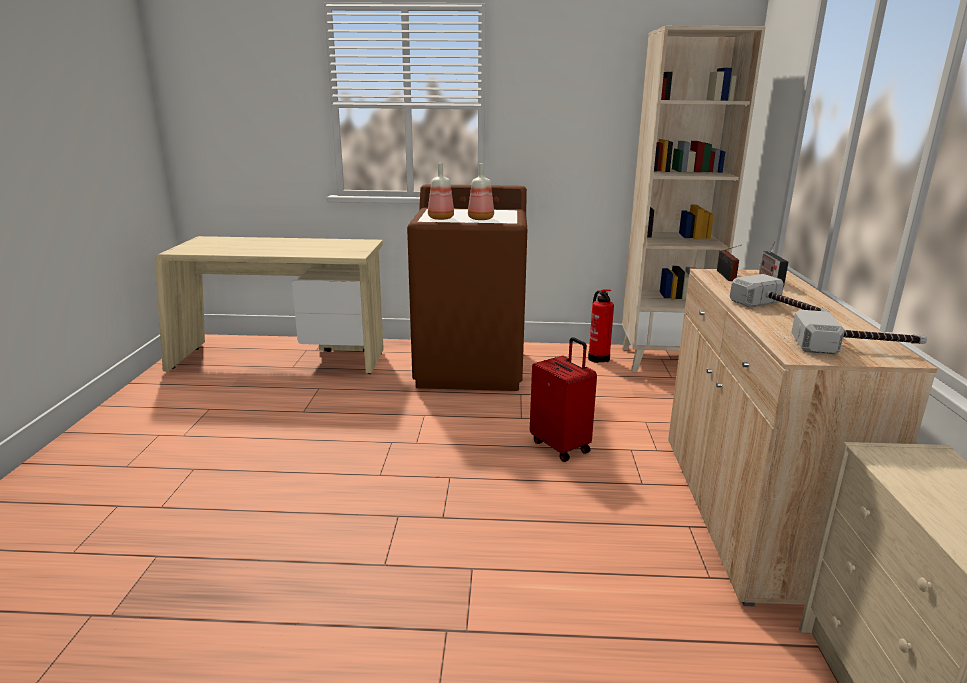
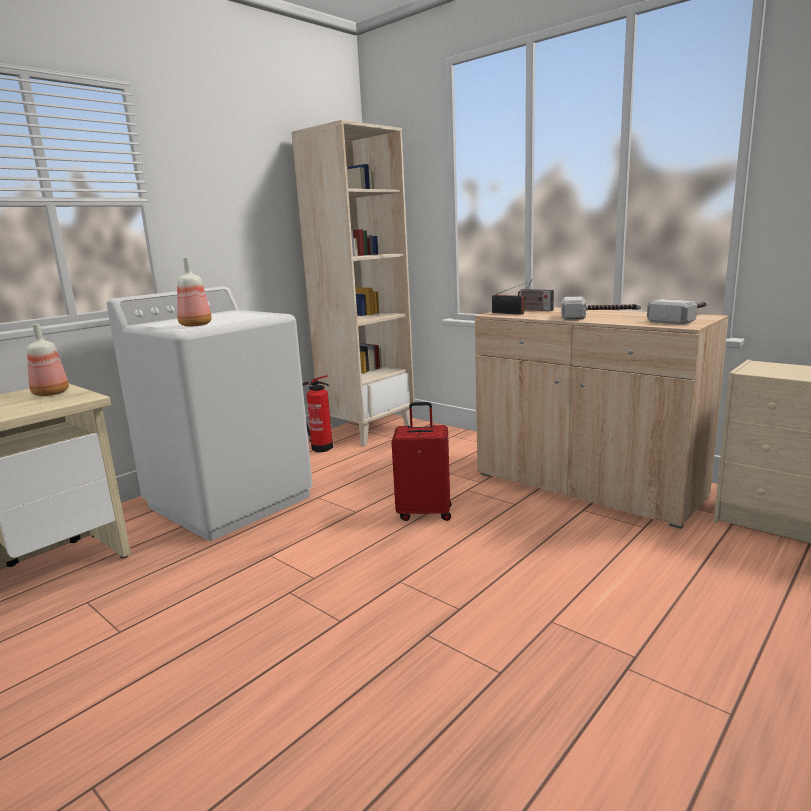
camera: 50 degrees left, 5 degrees down
brown washing machine [407,184,527,391] -> white washing machine [107,286,313,541]
bottle [468,163,494,220] -> bottle moved to [27,324,69,396]

